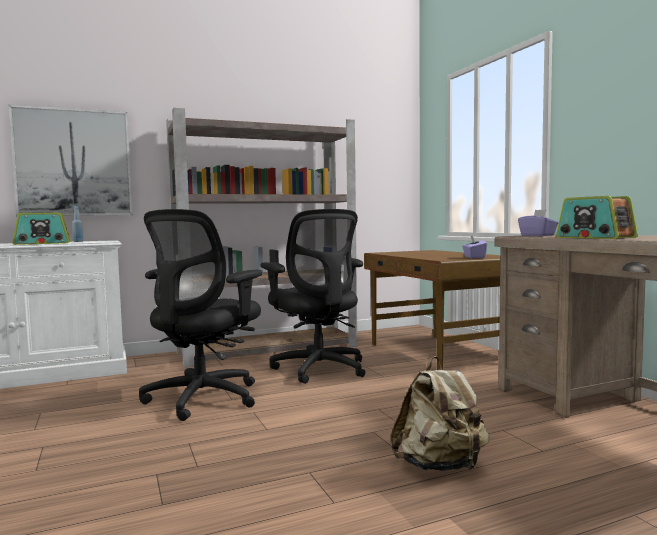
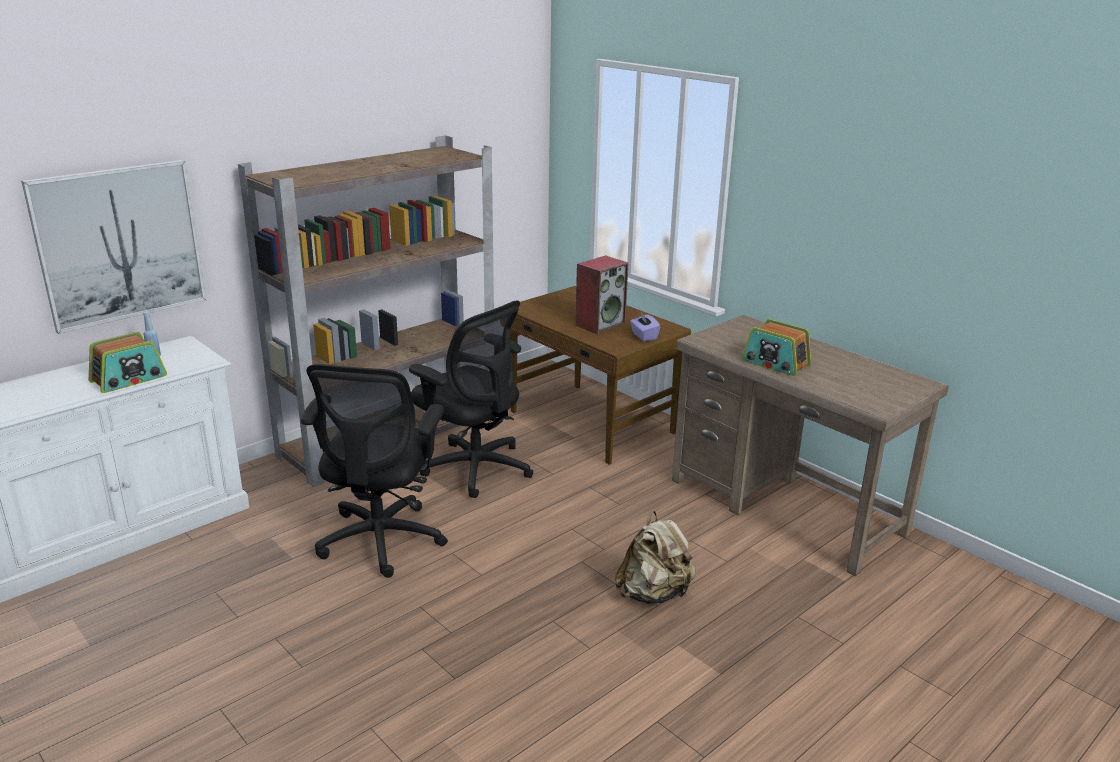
camera: 20 degrees left, 20 degrees up
purple tissue box [518,209,558,236] -> none
none -> speaker [575,255,628,334]

